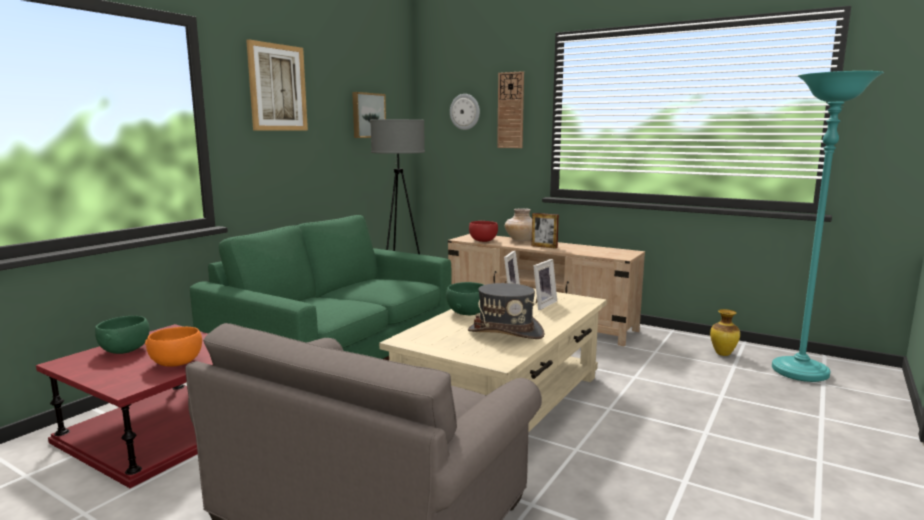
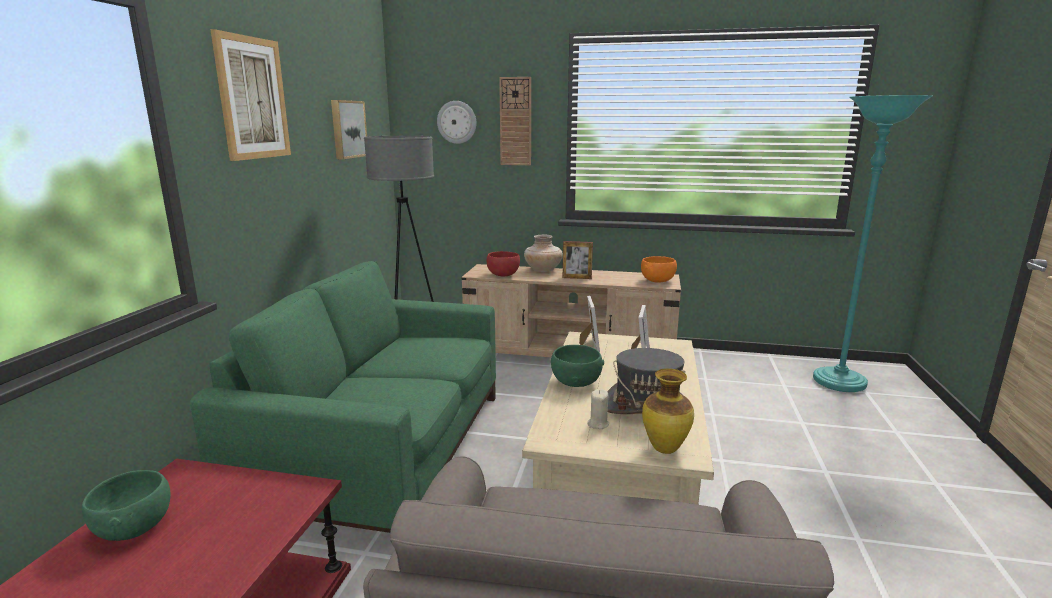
camera: 20 degrees left, 5 degrees up
orange bowl [145,327,202,367] -> orange bowl moved to [641,256,677,283]
vase [710,309,740,356] -> vase moved to [642,368,694,454]
none -> beige candle [587,389,609,429]

